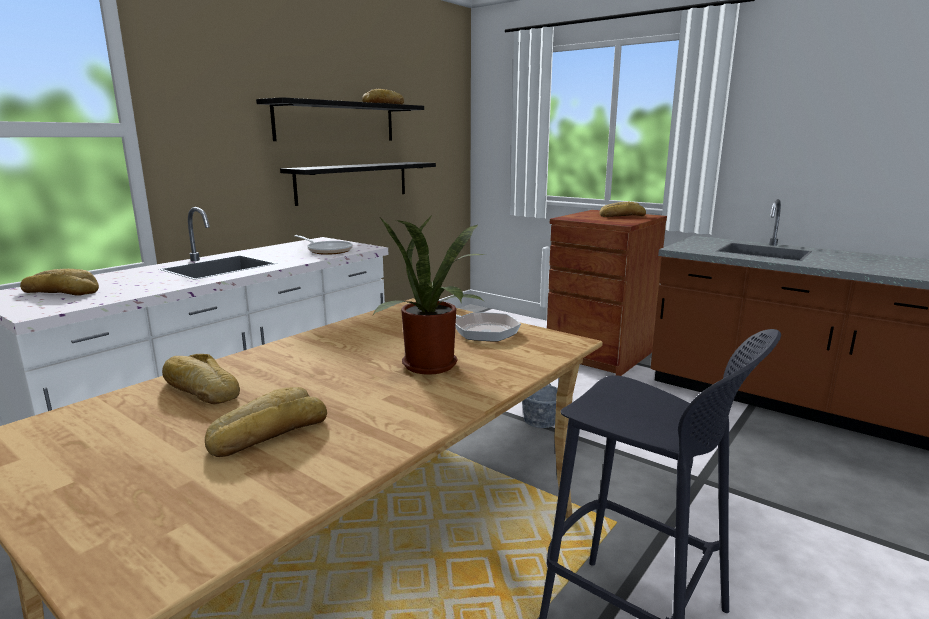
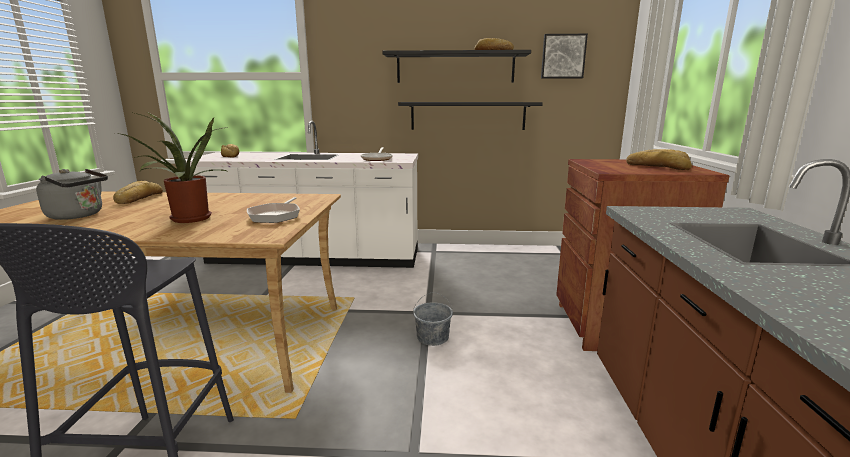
camera: 55 degrees right, 0 degrees up
bread [205,387,327,457] -> grey kettle [36,169,108,220]
none -> picture [541,34,588,78]

